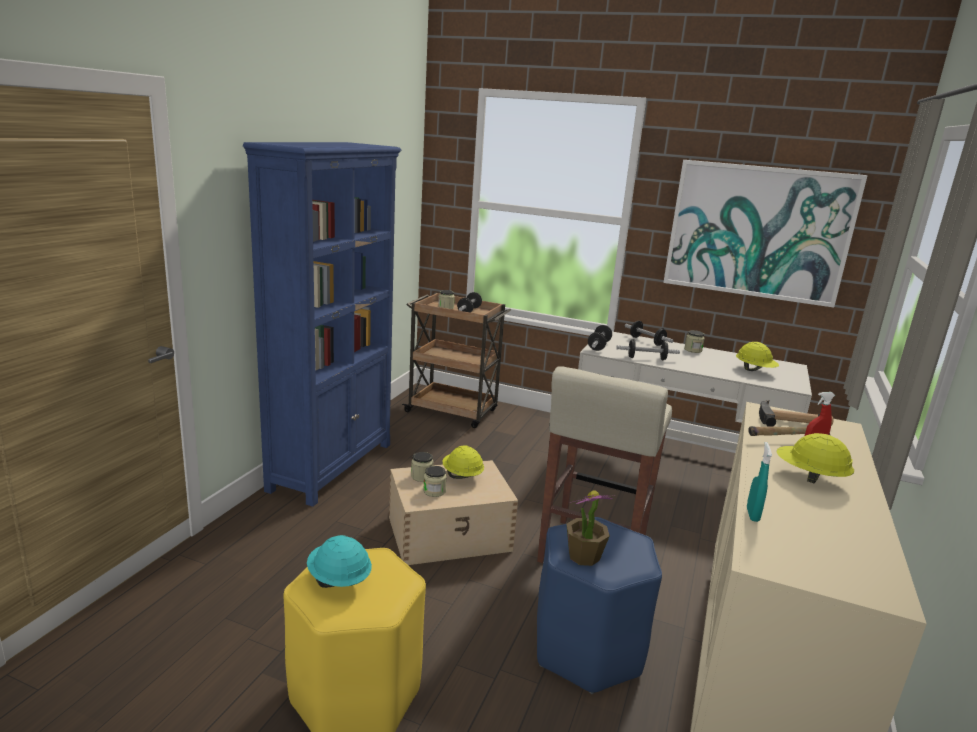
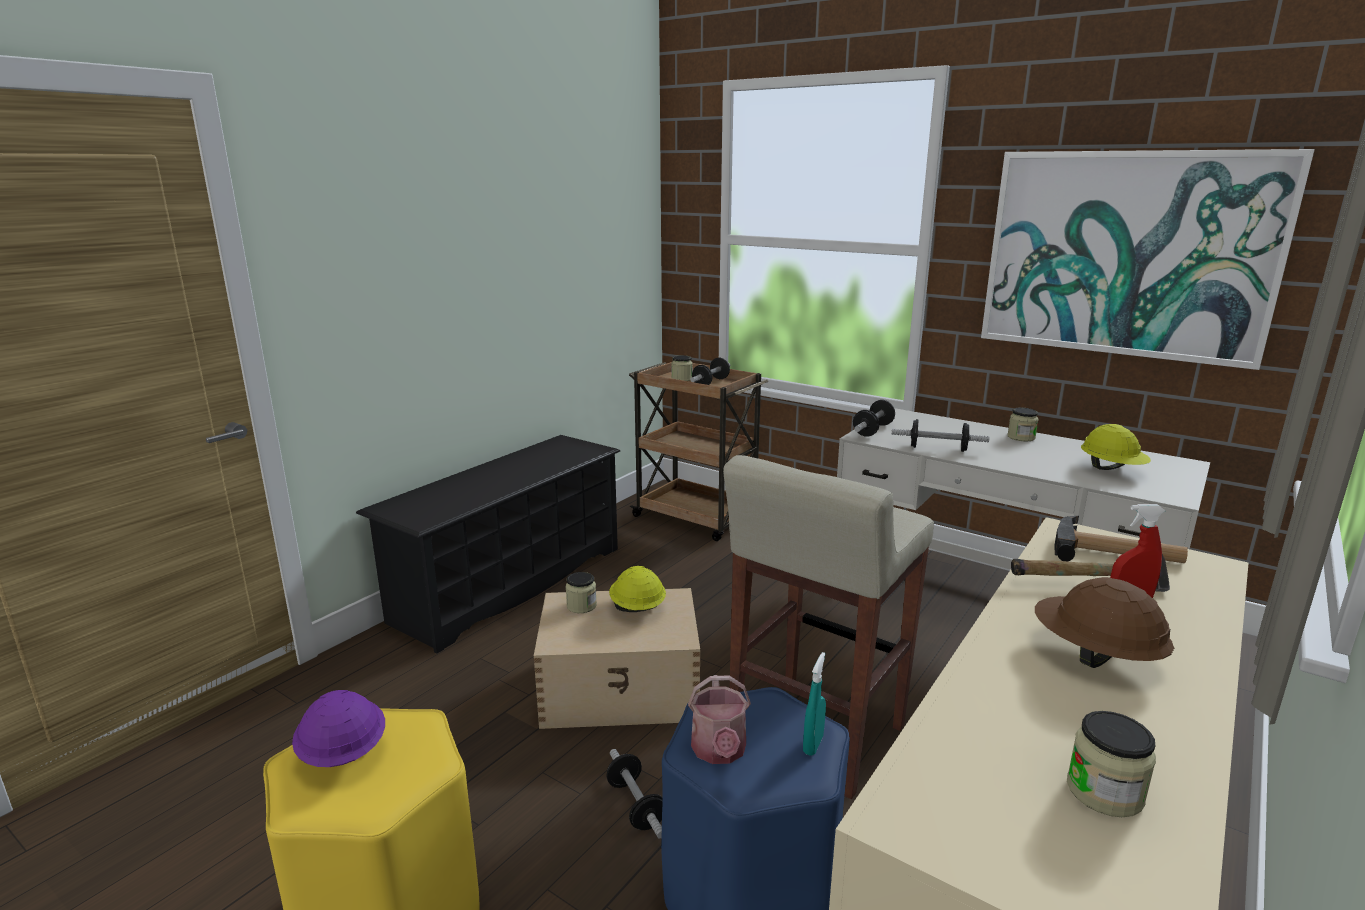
camera: 15 degrees right, 0 degrees up
blue bookcase [243,142,401,507] -> black shoe rack [356,435,620,654]
turquoise hard hat [307,535,372,588] -> purple hard hat [292,690,385,767]
jar [423,466,447,497] -> jar moved to [1067,711,1156,817]
potted plant [566,491,616,566] -> watering can [688,675,751,764]
dumbbell [625,321,674,346] -> dumbbell moved to [606,749,663,839]
turquoise spray bottle [747,442,772,522] -> turquoise spray bottle moved to [803,652,826,756]
yellow hard hat [777,433,854,483] -> brown hard hat [1035,577,1175,668]

